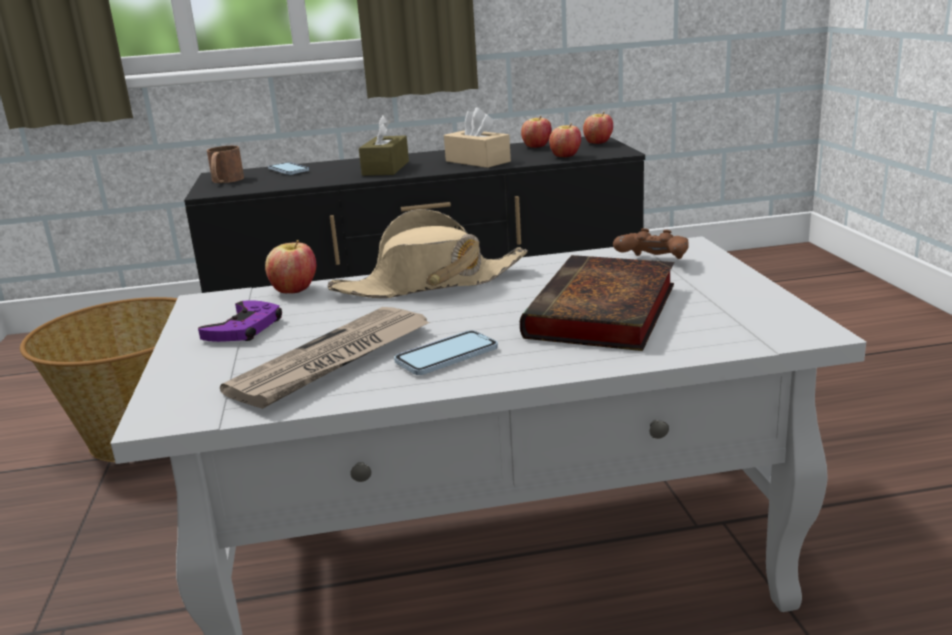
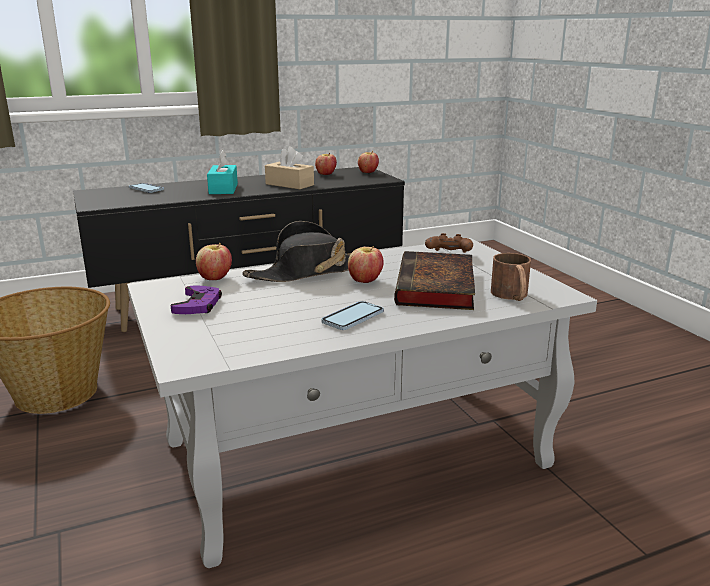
camera: 15 degrees left, 0 degrees up
brown mug [207,146,244,183] -> brown mug moved to [491,253,531,301]
newspaper [220,307,430,409] -> none
beige hat [328,209,528,298] -> black hat [242,221,365,282]
brown tissue box [359,115,409,176] -> turquoise tissue box [207,150,238,194]
apple [549,123,581,157] -> apple moved to [348,246,384,283]

